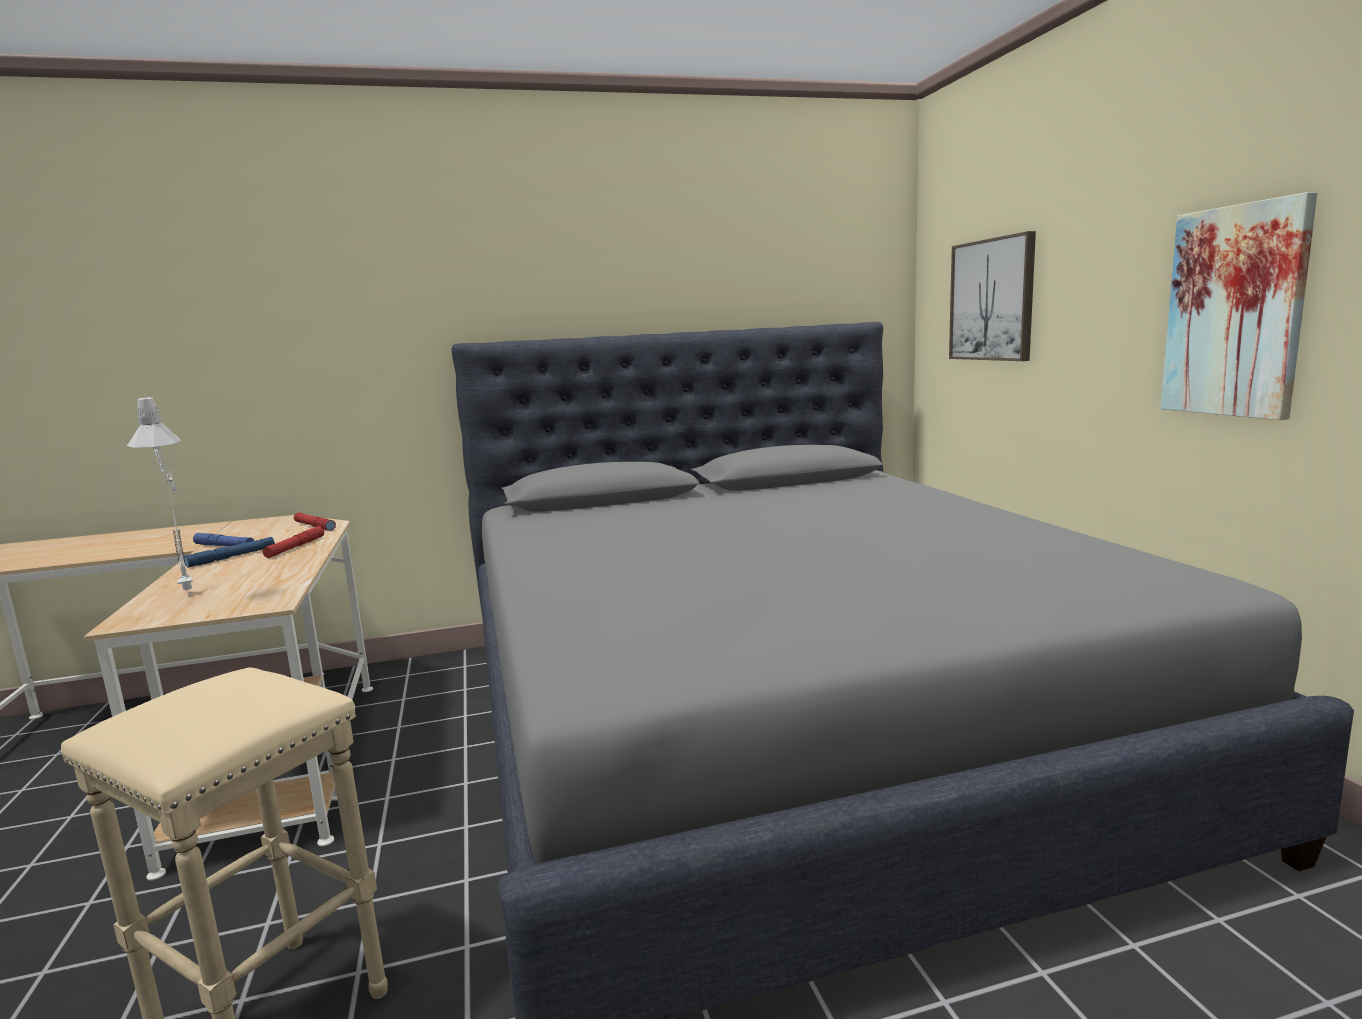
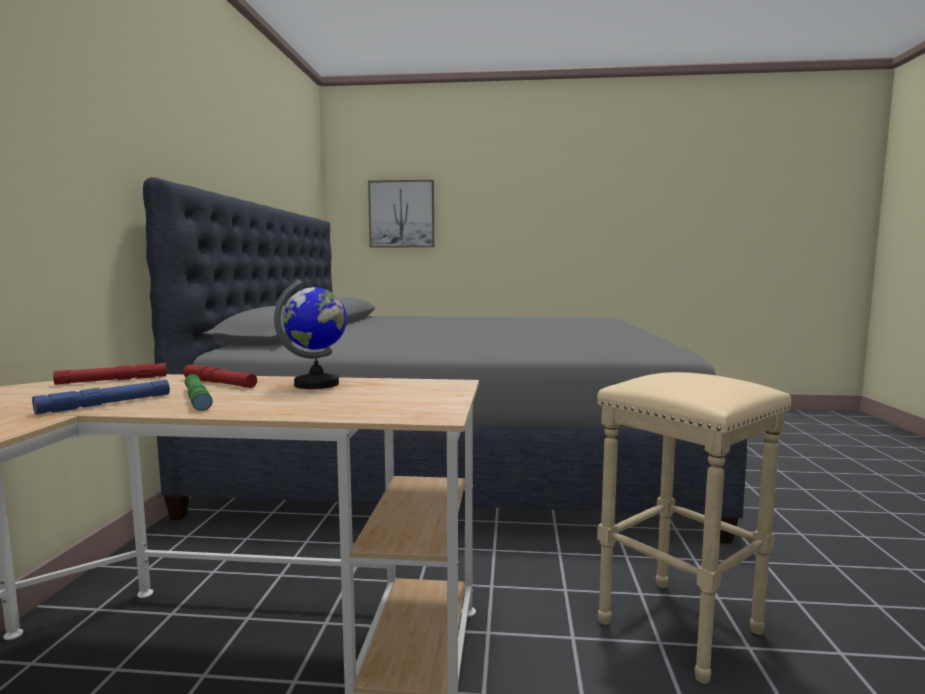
camera: 70 degrees left, 5 degrees down
grey table lamp [127,394,193,590] -> none
blue flashlight [184,537,275,568] -> green flashlight [185,374,213,411]
picture [1161,192,1317,420] -> none
none -> globe [274,279,347,389]

